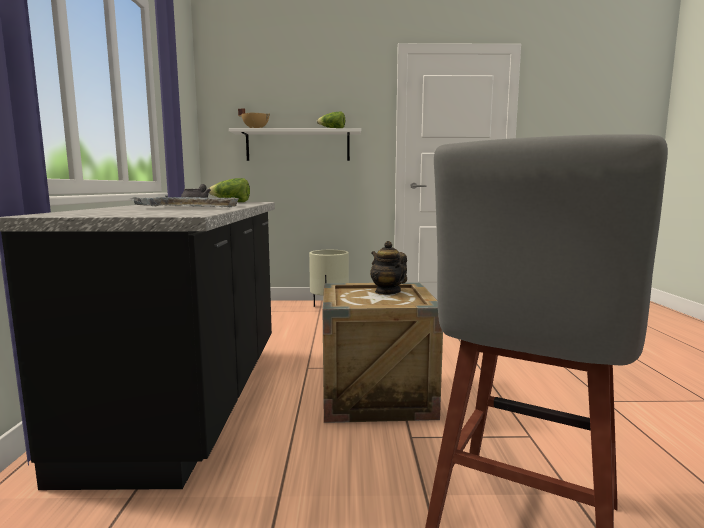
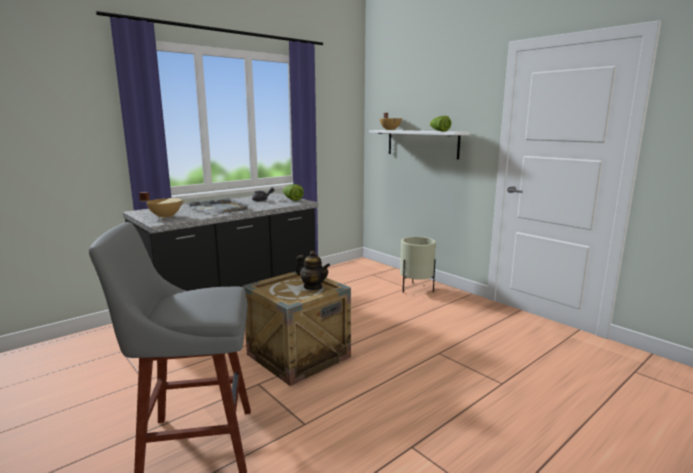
camera: 50 degrees right, 5 degrees up
teapot [370,241,407,295] -> teapot turned 105 degrees clockwise [296,251,330,290]
none -> beige cooking pot [139,192,185,219]

